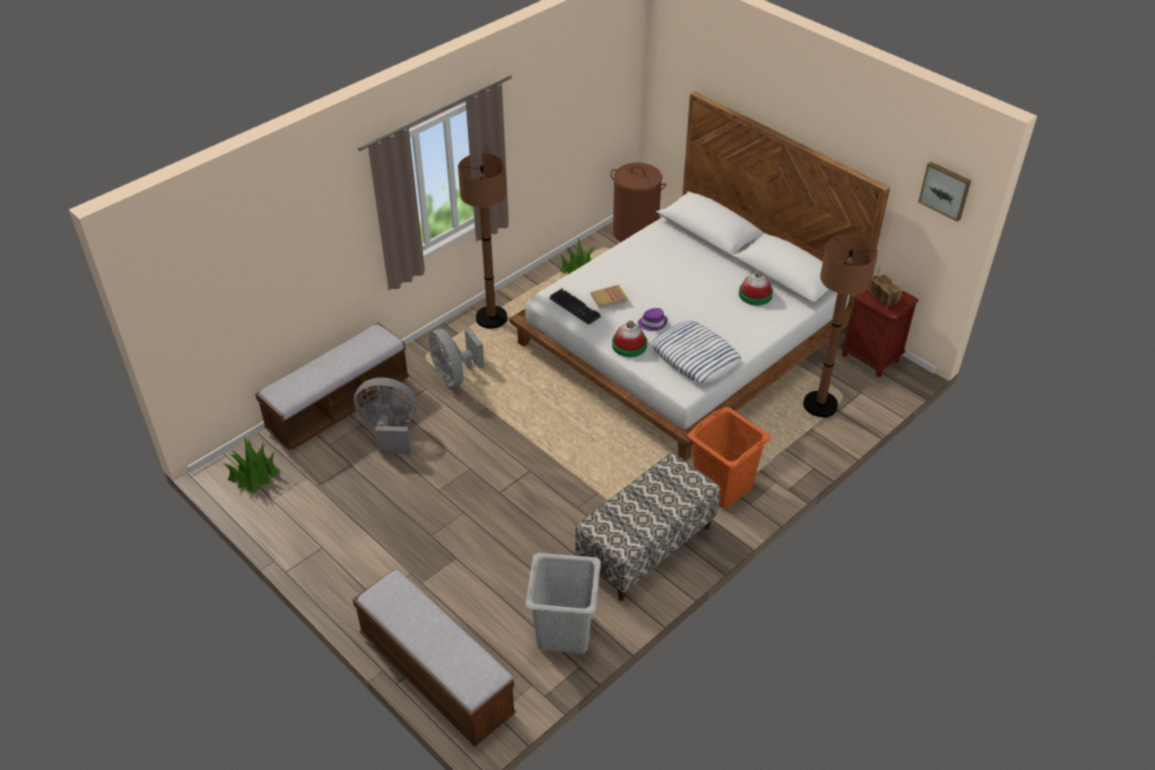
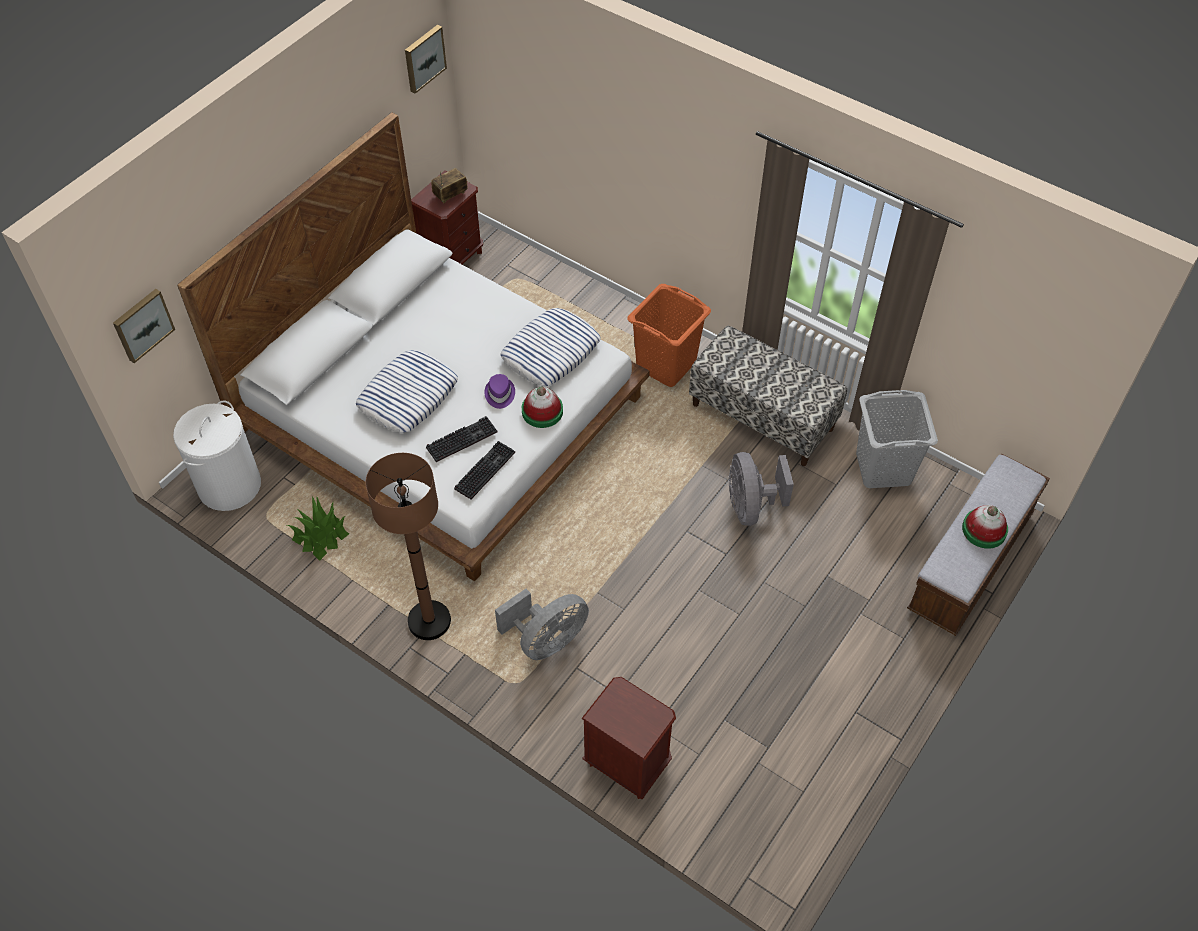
camera: 100 degrees left, 10 degrees up
potted plant [223,436,280,493] -> none
bench [255,322,409,450] -> brown nightstand [582,677,676,799]
grey fan [354,378,417,454] -> grey fan moved to [729,452,794,526]
book [591,285,628,308] -> keyboard [426,416,498,462]
brown laundry basket [610,162,666,242] -> white laundry basket [173,400,261,511]
hat [739,270,773,306] -> hat moved to [962,505,1008,549]
brown floor lamp [803,235,878,418] -> none
none -> picture [113,289,175,363]
none -> pillow [356,350,458,433]

